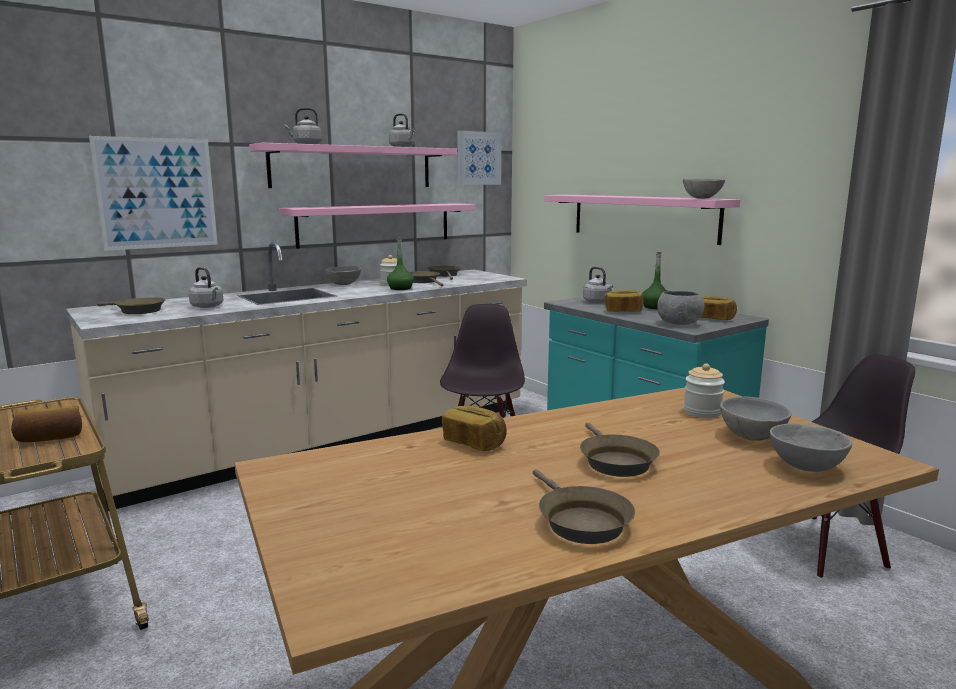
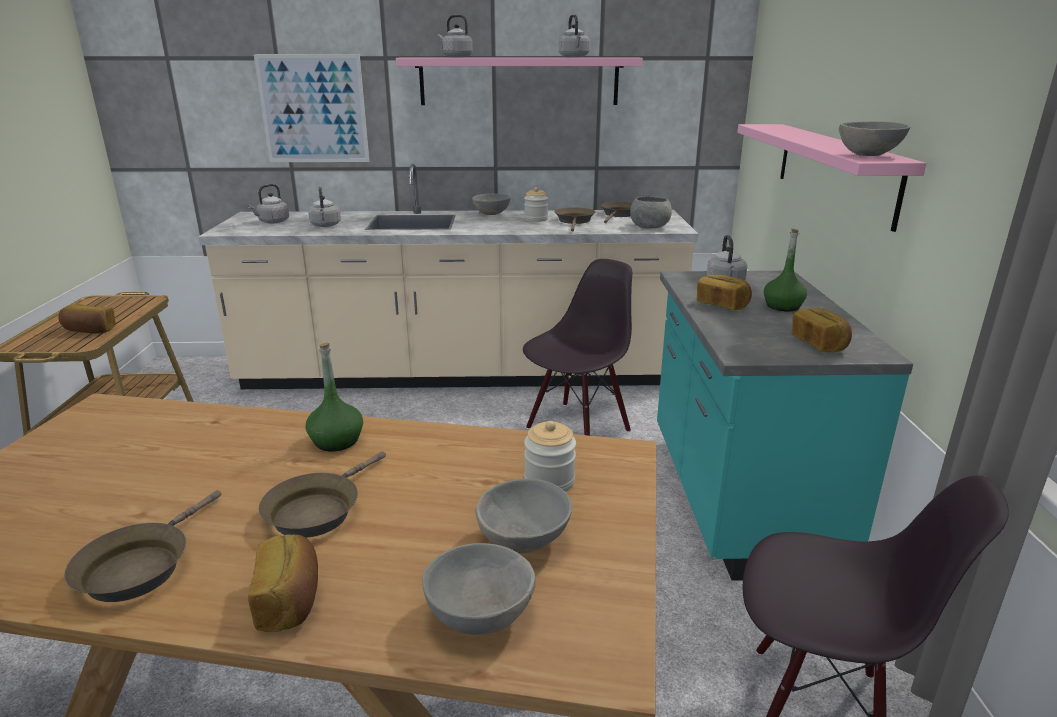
camera: 35 degrees right, 10 degrees up
brown frying pan [97,297,166,314] -> grey kettle [248,184,289,223]
pink shelf [279,203,475,249] -> none
green bottle [387,237,414,290] -> green bottle moved to [306,343,363,451]
bread [442,405,507,451] -> bread moved to [248,535,318,632]
picture [458,131,501,185] -> none
grey bowl [657,291,704,325] -> grey bowl moved to [630,196,672,229]

